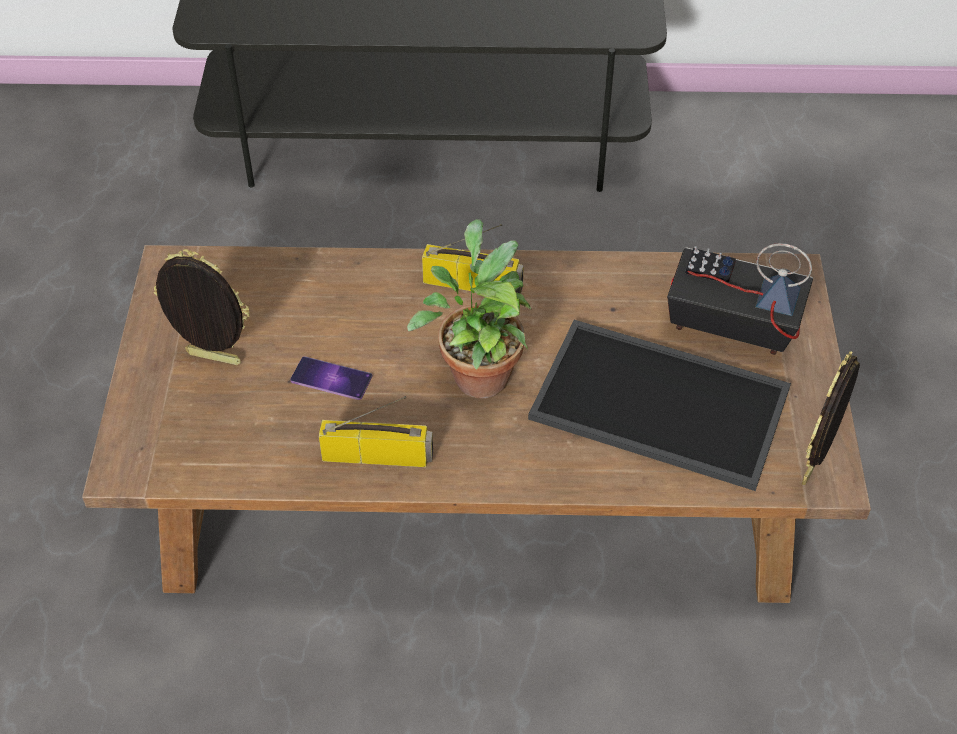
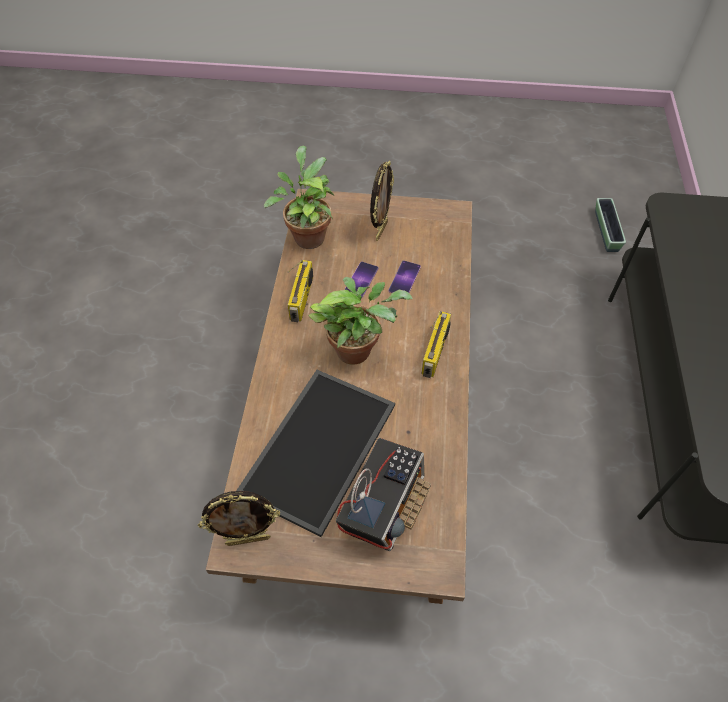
camera: 95 degrees right, 5 degrees up
picture frame [802,351,860,485] -> picture frame turned 135 degrees clockwise [198,491,280,546]
none -> potted plant [264,146,334,249]
none -> phone [388,260,421,293]
none -> planter [595,198,626,252]

